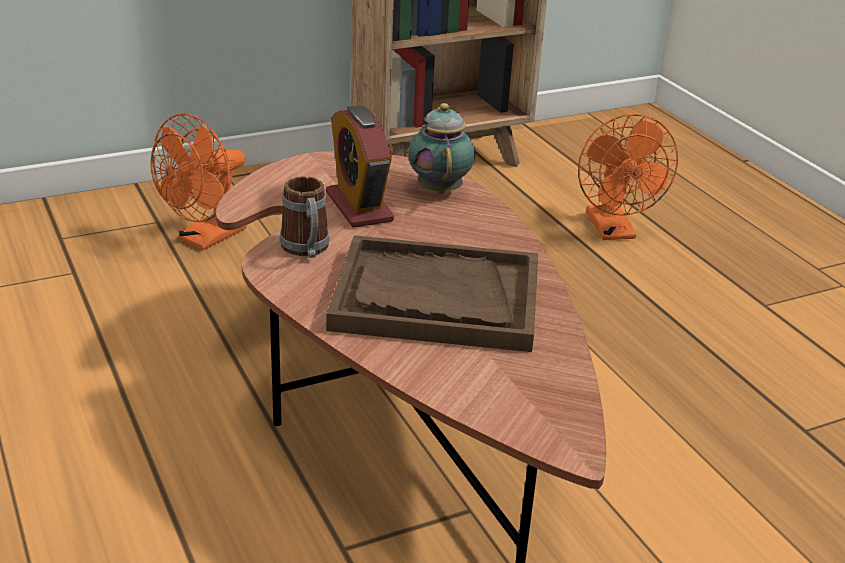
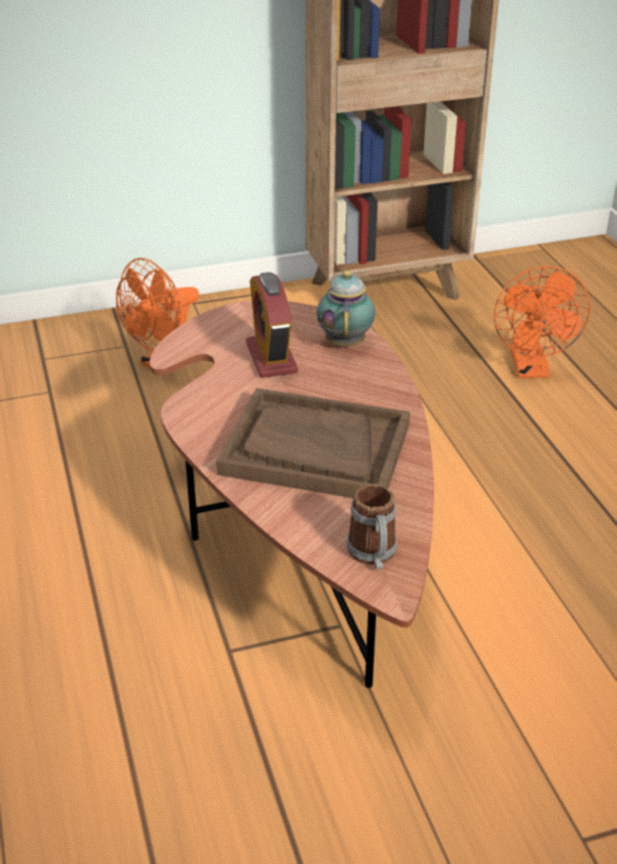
camera: 10 degrees right, 5 degrees up
mug [280,176,330,258] -> mug moved to [347,484,397,569]

